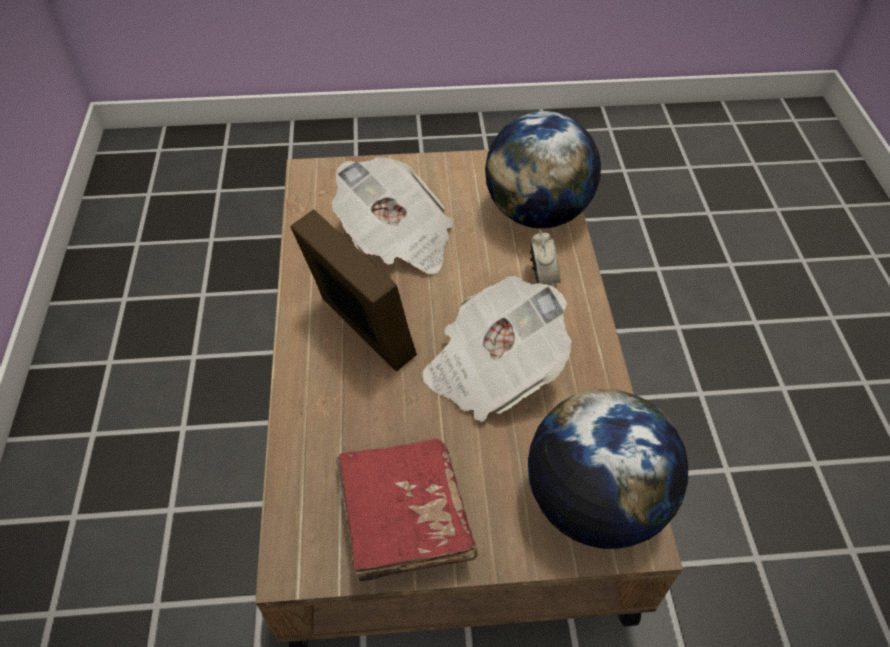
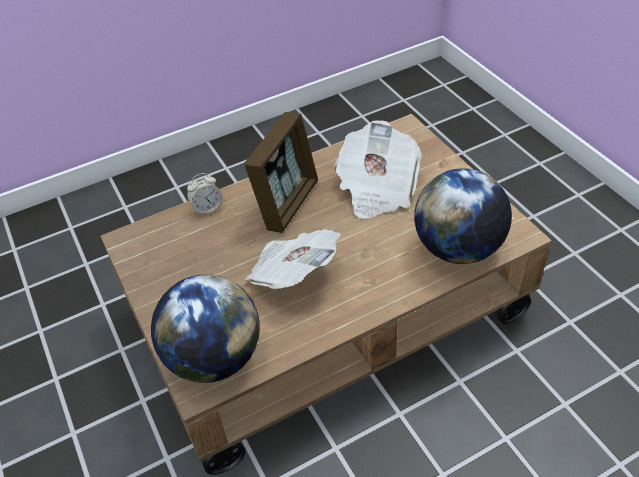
camera: 70 degrees right, 5 degrees down
red book [336,439,478,582] -> none
alarm clock [530,231,560,287] -> alarm clock moved to [187,173,223,216]

